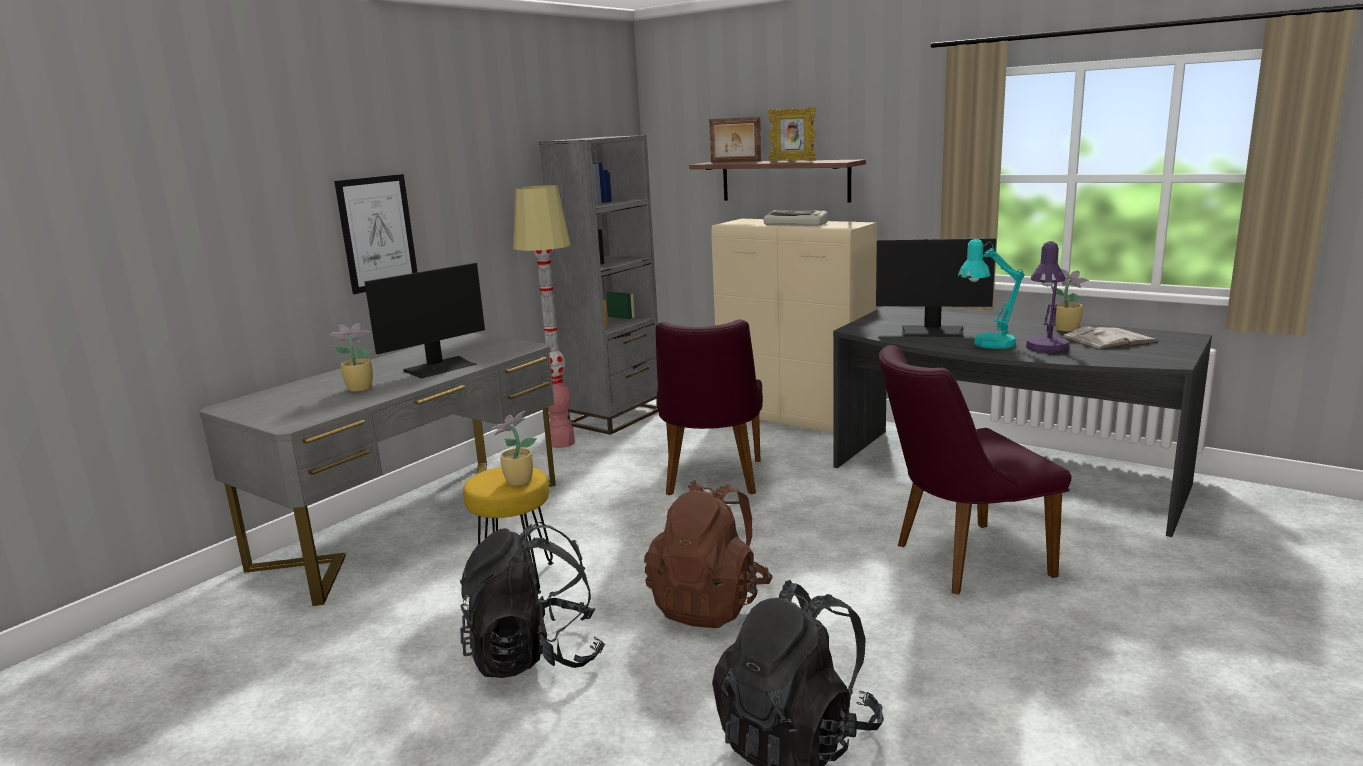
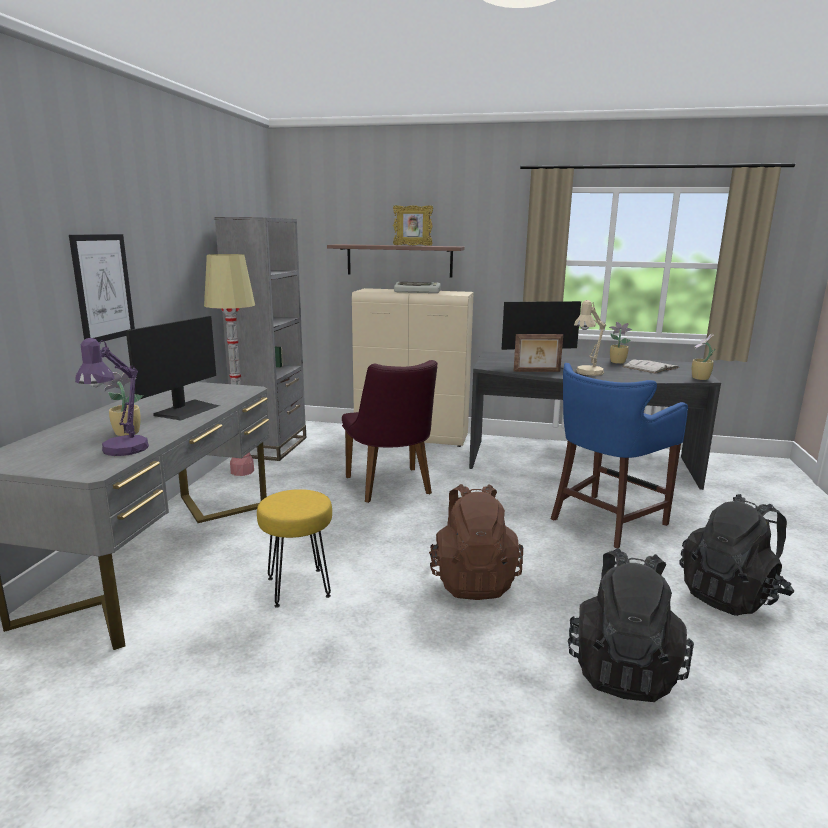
camera: 25 degrees left, 0 degrees up
black backpack [460,522,605,678] -> black backpack moved to [679,494,794,616]
potted plant [492,411,537,486] -> potted plant moved to [692,333,715,380]
picture frame [709,117,761,163] -> picture frame moved to [514,334,563,372]
purple chair [879,345,1072,594] -> blue stool [551,363,688,548]
turquoise table lamp [958,239,1025,349] -> beige table lamp [574,300,606,376]
purple table lamp [1026,241,1069,353] -> purple table lamp moved to [75,338,149,456]

